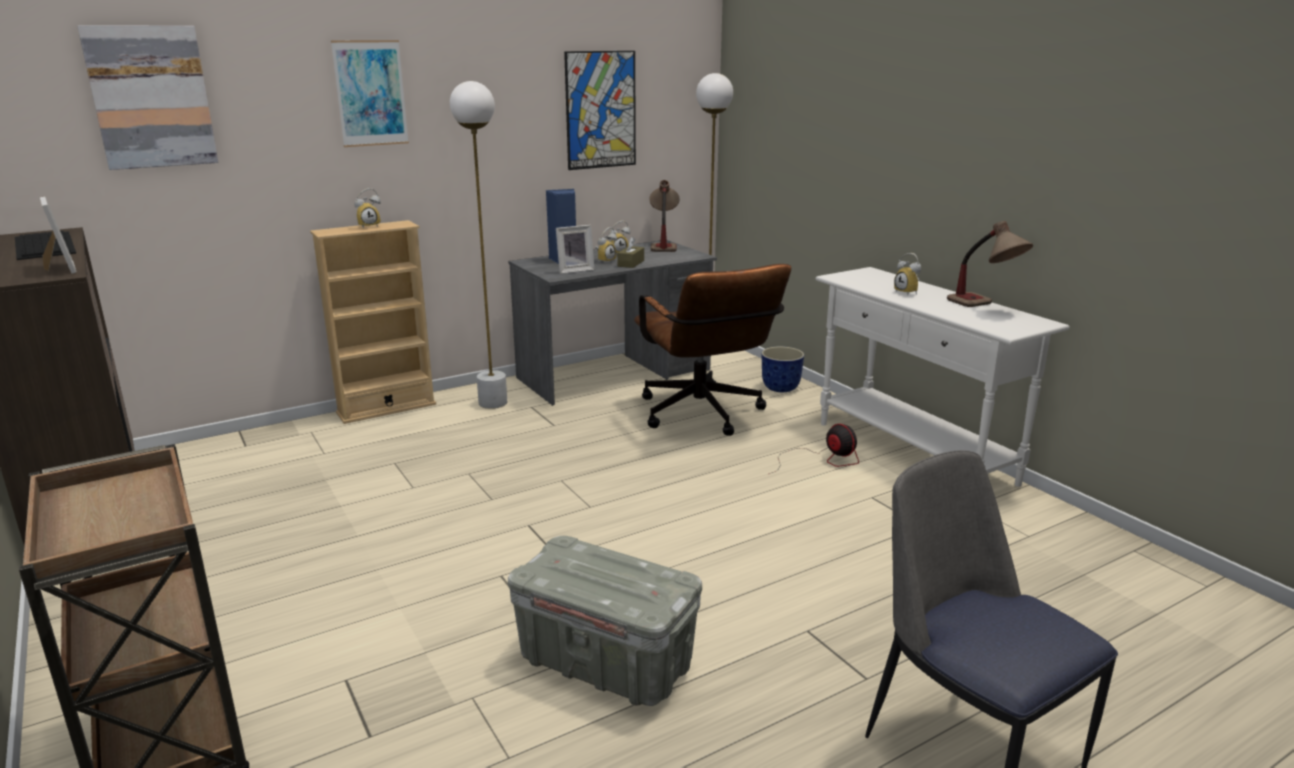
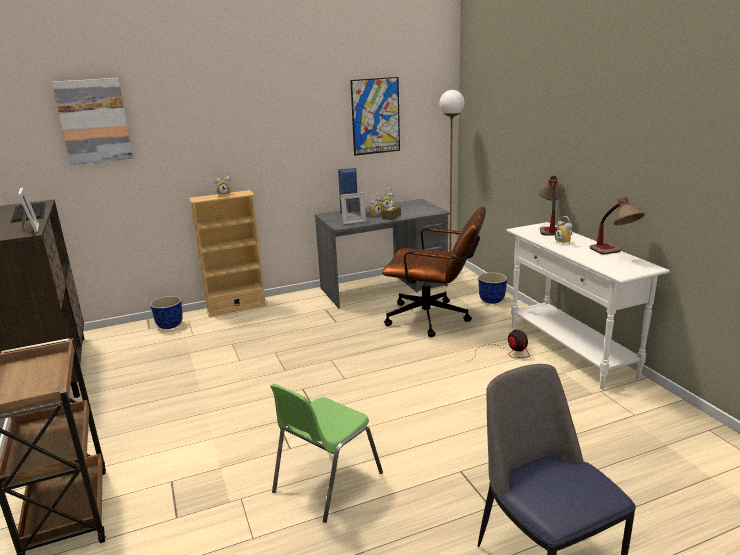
camera: 10 degrees right, 0 degrees up
picture [331,40,409,147] -> none
white floor lamp [450,81,507,409] -> none
grey storage box [508,536,702,706] -> green chair [270,383,383,523]
brown office chair [634,264,791,436] -> brown office chair turned 60 degrees counterclockwise [382,207,486,337]
table lamp [649,180,679,252] -> table lamp moved to [539,175,564,236]
none -> planter [150,296,183,329]

